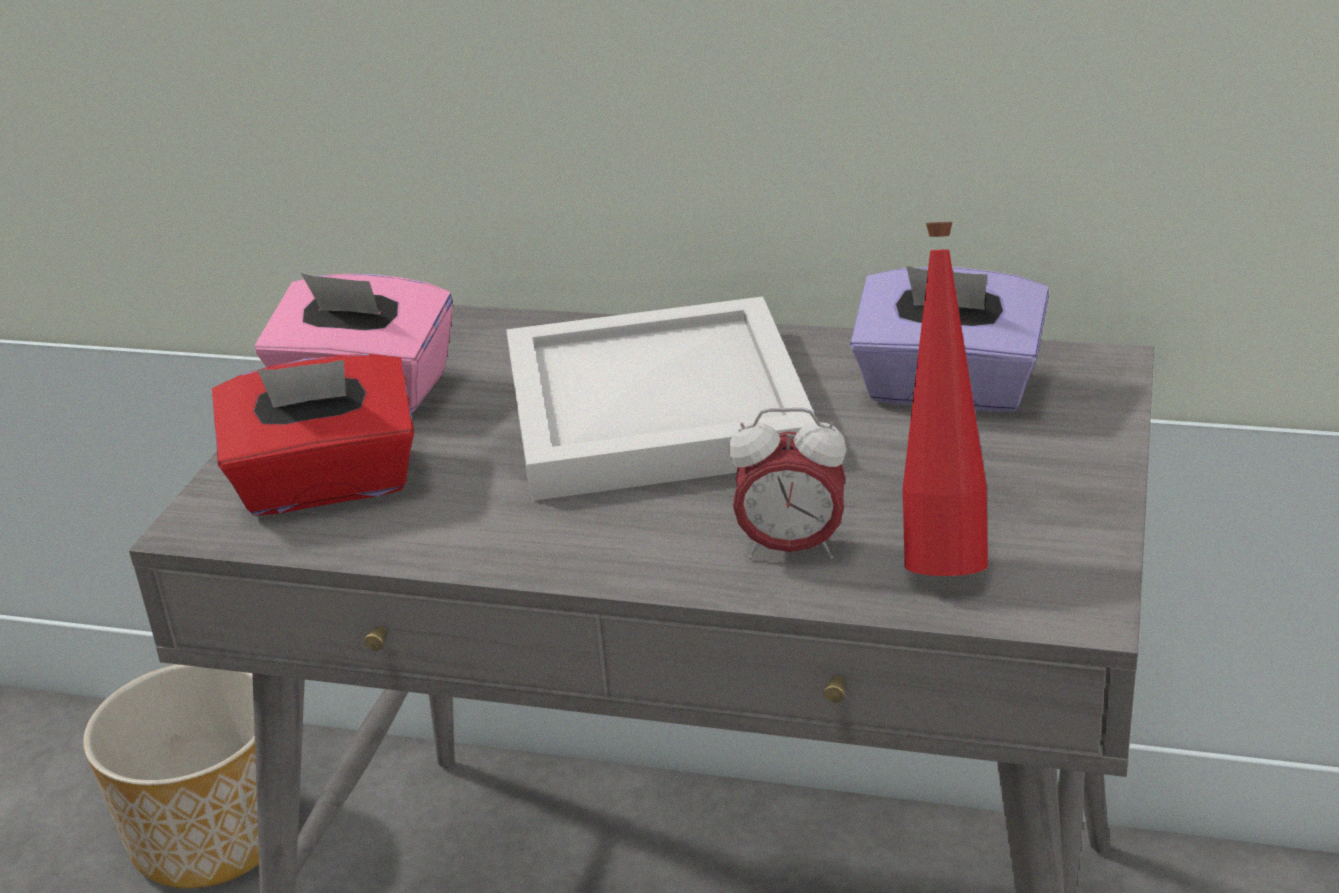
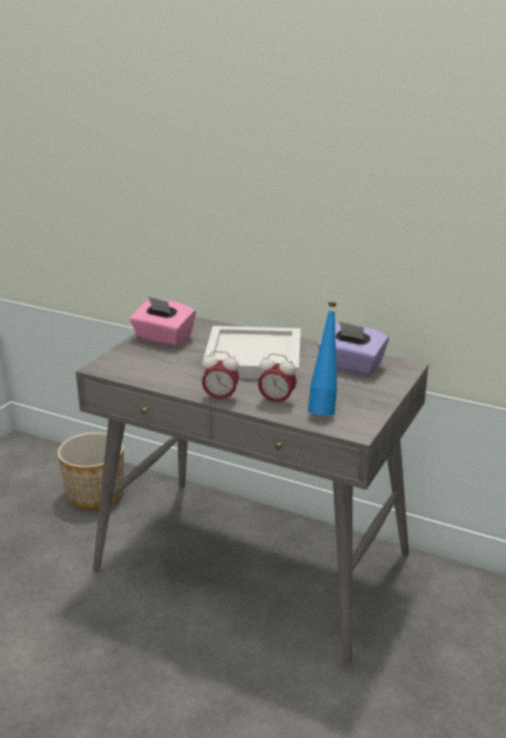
camera: 10 degrees right, 5 degrees down
red tissue box [212,354,414,516] -> none
red bottle [903,222,988,576] -> blue bottle [308,302,337,415]
none -> alarm clock [202,351,239,402]

